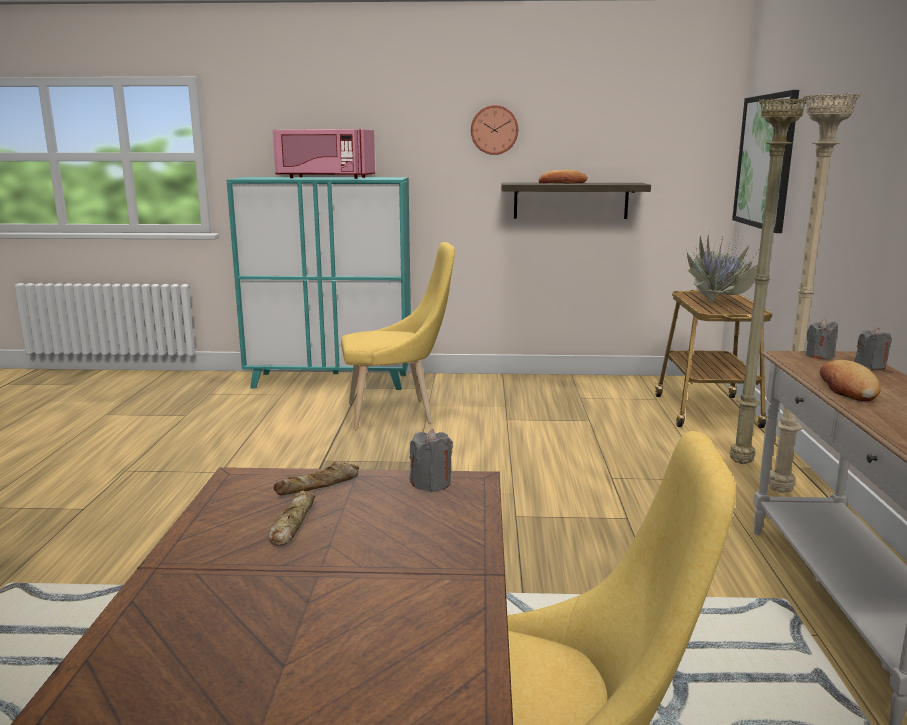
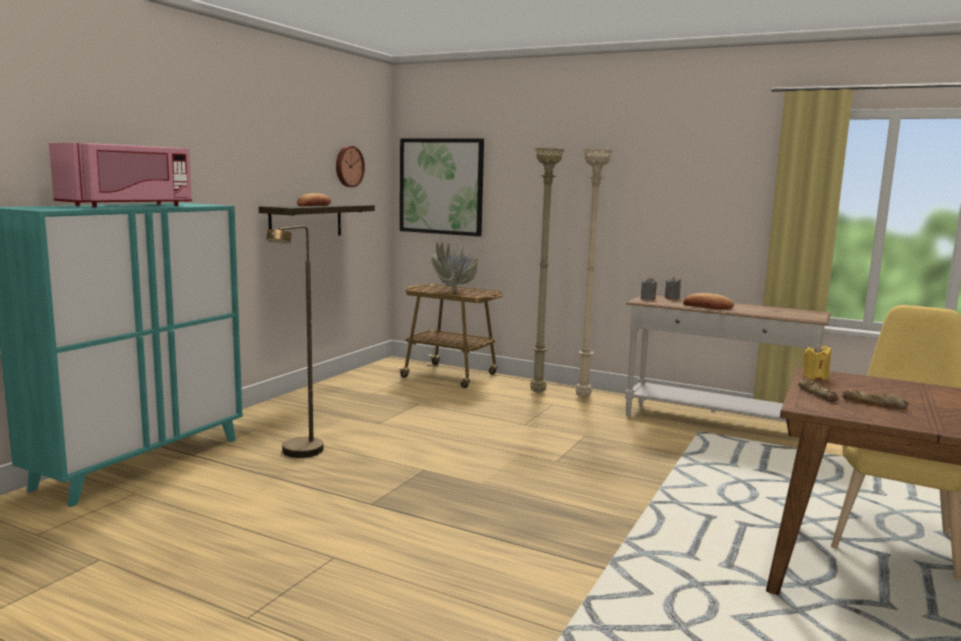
camera: 65 degrees left, 5 degrees down
yellow chair [341,242,455,430] -> brown floor lamp [266,226,324,458]
grey candle [410,429,453,492] -> yellow candle [803,344,831,380]
wall clock [471,105,518,155] -> wall clock moved to [336,146,365,187]

